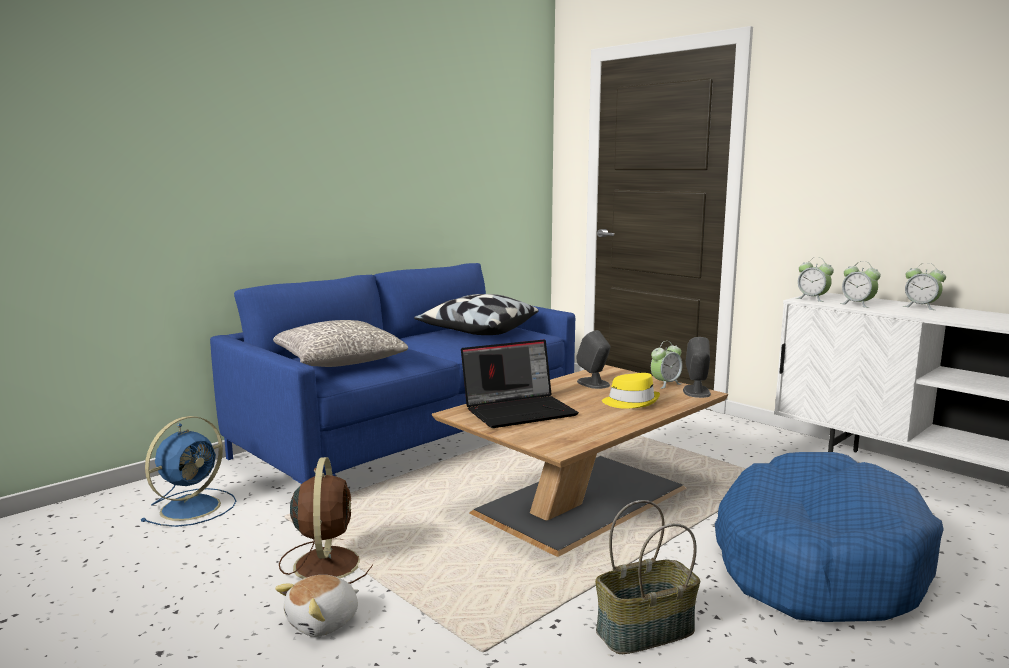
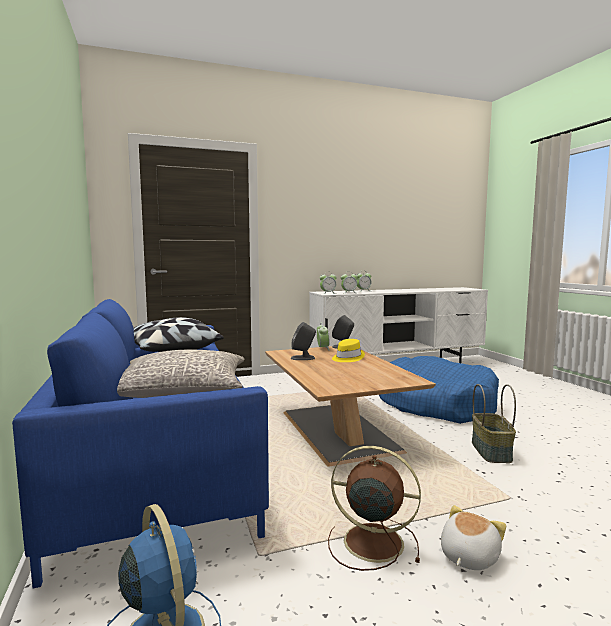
camera: 65 degrees left, 5 degrees down
plush toy [275,575,359,637] -> plush toy turned 120 degrees counterclockwise [441,505,506,570]
laptop [461,339,579,428] -> none

